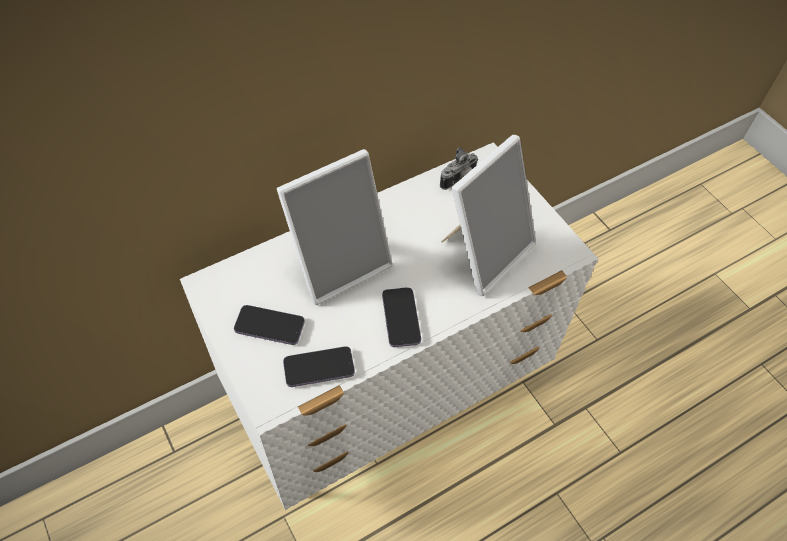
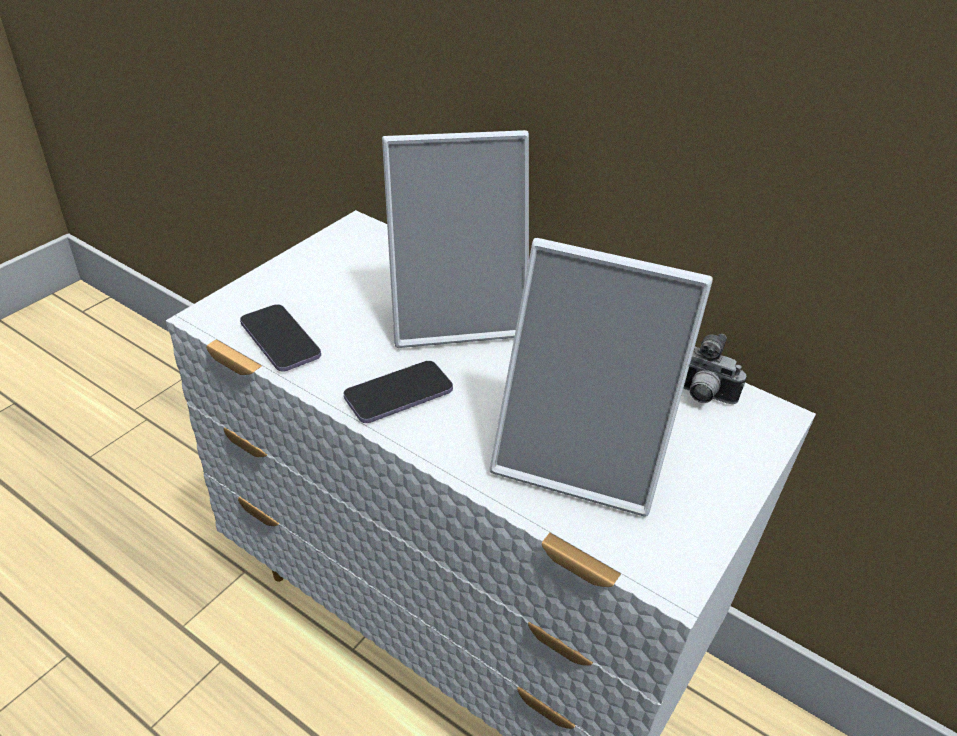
camera: 65 degrees right, 15 degrees down
phone [234,305,305,345] -> none
picture frame [277,149,393,305] -> picture frame turned 45 degrees counterclockwise [382,130,529,348]

